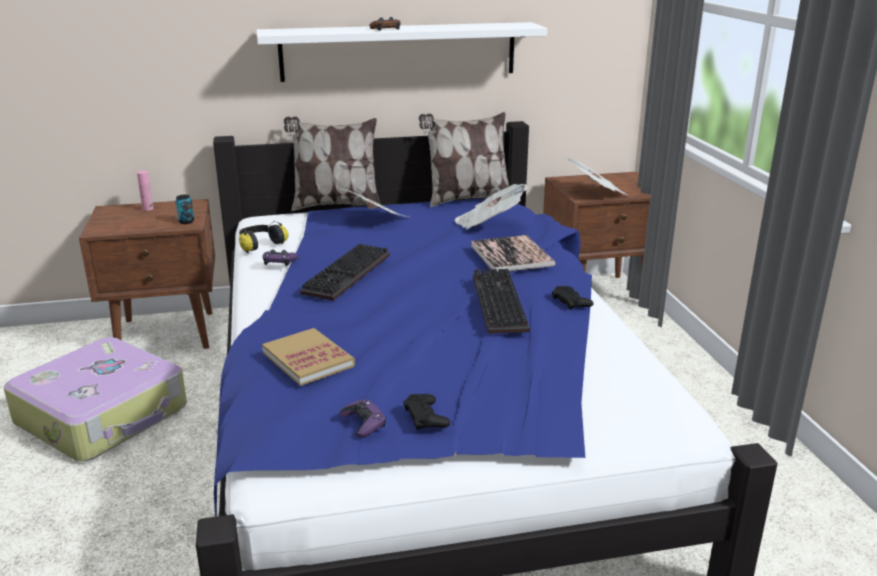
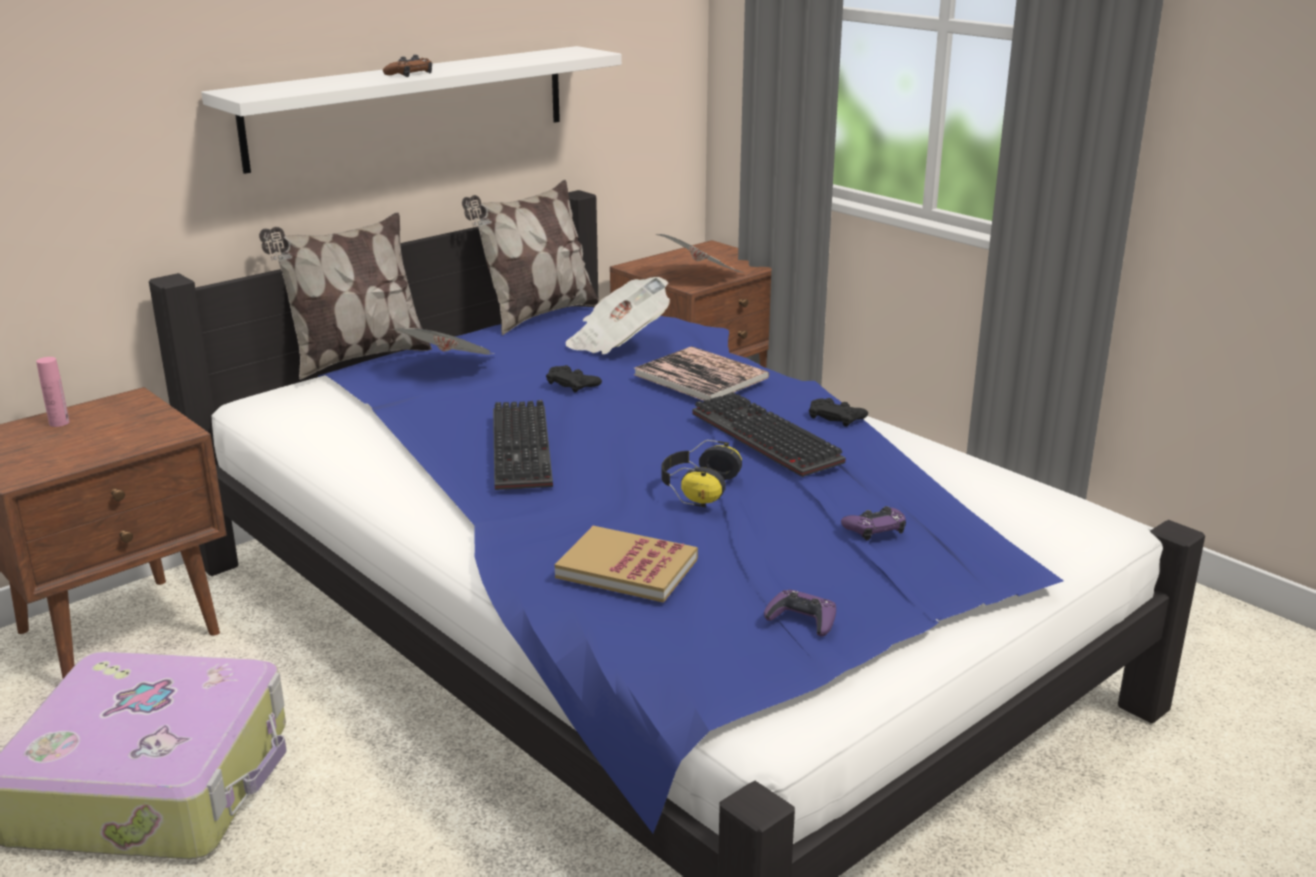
camera: 30 degrees left, 0 degrees up
can [175,195,194,224] -> none
headphones [239,221,289,253] -> headphones moved to [661,440,742,507]
purple game controller [263,249,298,266] -> purple game controller moved to [841,506,906,541]
black game controller [403,394,450,430] -> black game controller moved to [546,365,602,393]

